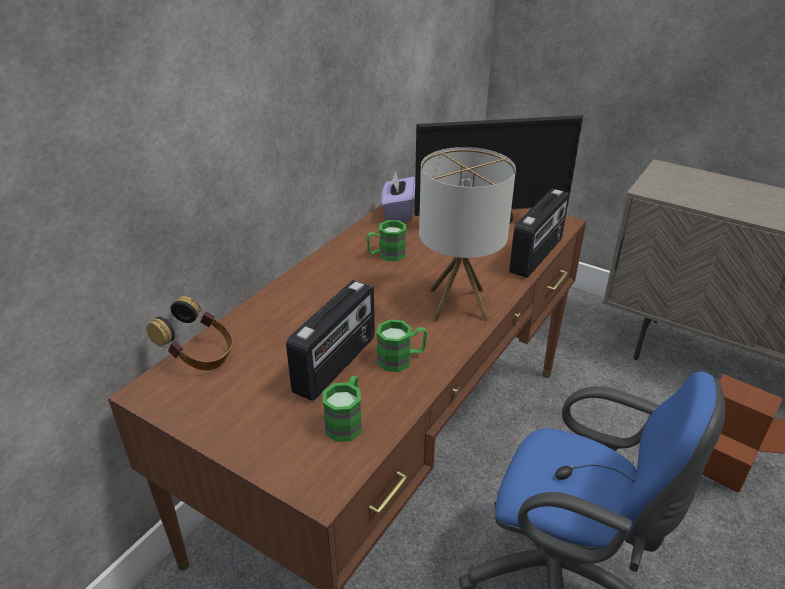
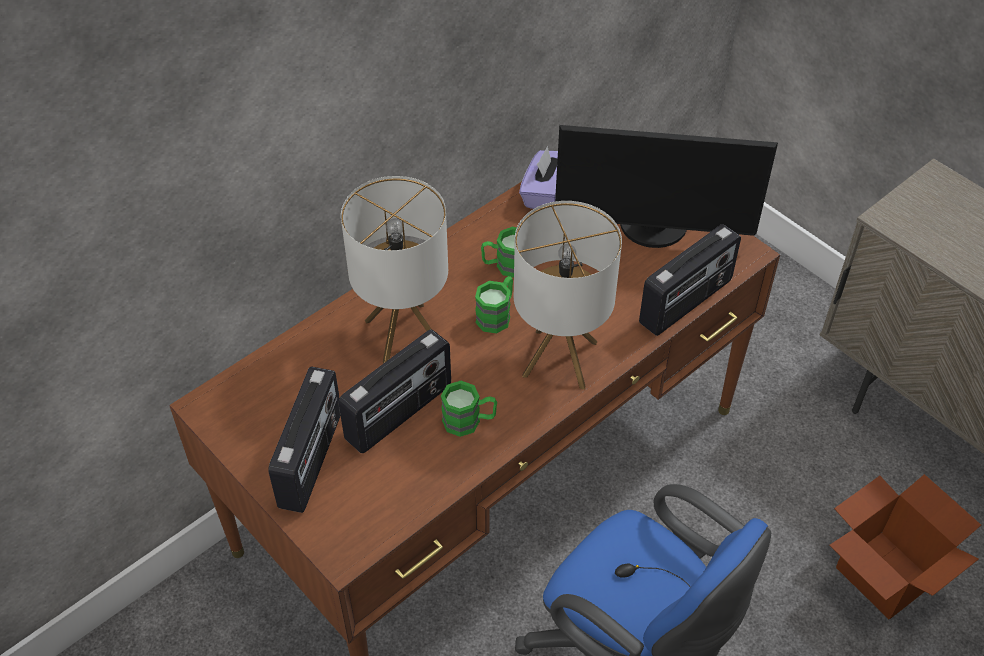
camera: 15 degrees right, 15 degrees up
headphones [146,296,233,371] -> none
green mug [323,376,362,442] -> green mug moved to [475,276,513,333]
none -> radio [268,367,341,513]
none -> table lamp [341,176,448,364]

